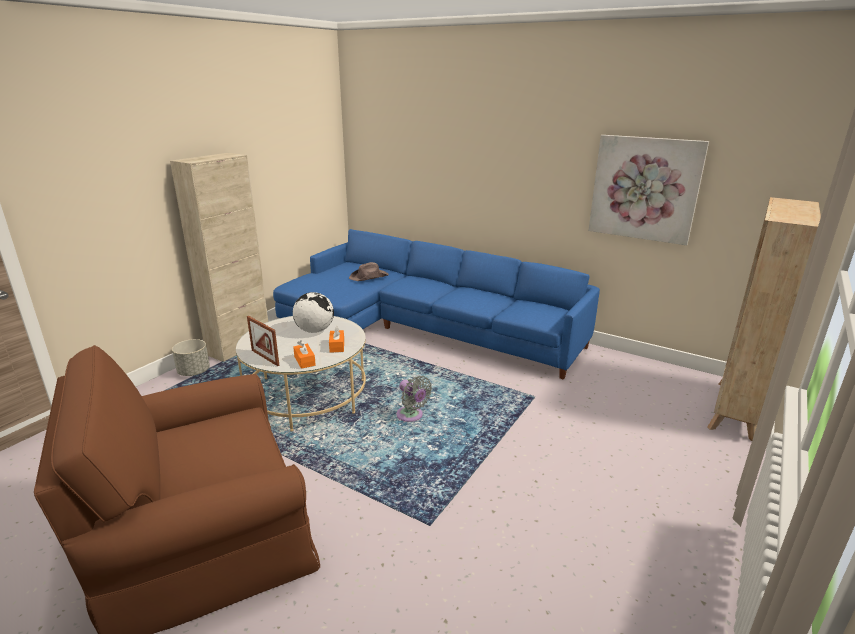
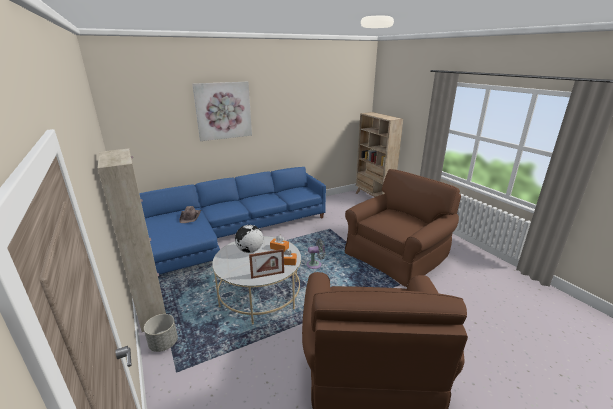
camera: 60 degrees left, 0 degrees up
picture [588,135,709,245] -> picture moved to [192,82,252,141]
none -> brown armchair [345,169,461,287]

